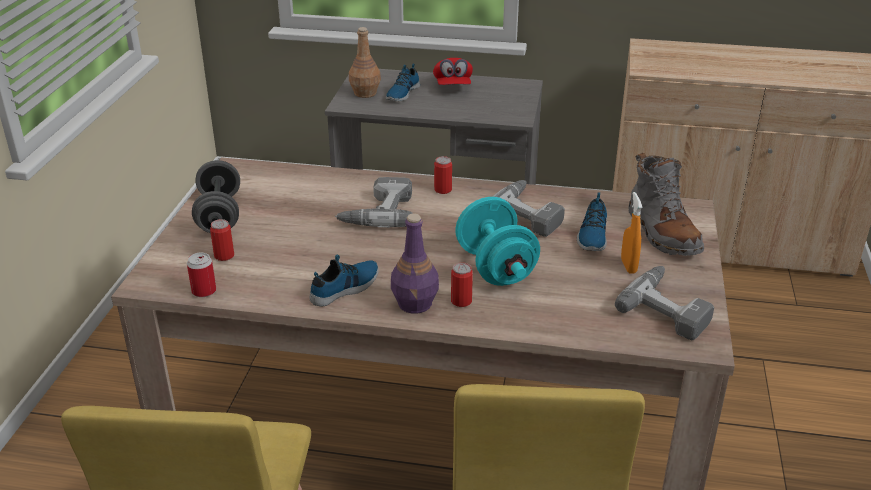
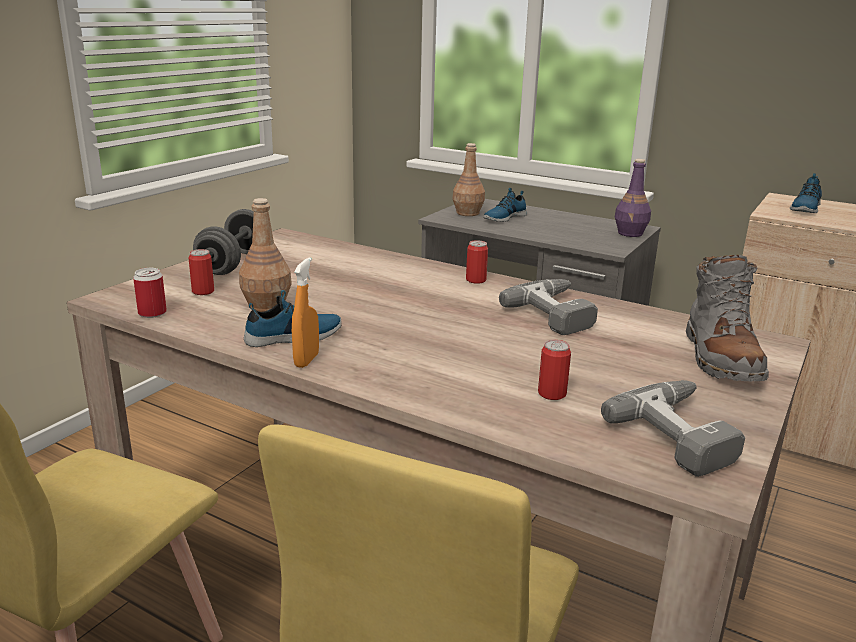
camera: 20 degrees right, 10 degrees down
power drill [335,177,413,228] -> none
purple bottle [391,214,439,314] -> purple bottle moved to [615,159,651,237]
red cap [433,58,473,85] -> none
can [451,263,473,307] -> can moved to [538,340,571,400]
turquoise dumbbell [456,197,540,286] -> none
shoe [577,192,607,251] -> shoe moved to [790,173,822,213]
orange spray bottle [621,192,643,274] -> orange spray bottle moved to [292,258,319,368]
none -> brown bottle [239,198,292,312]

